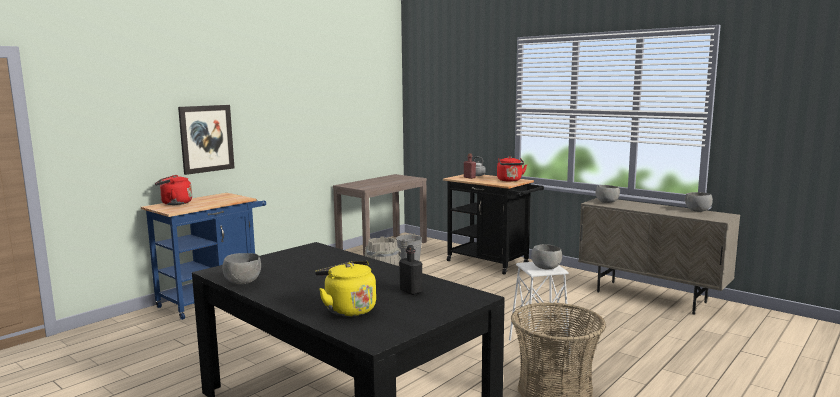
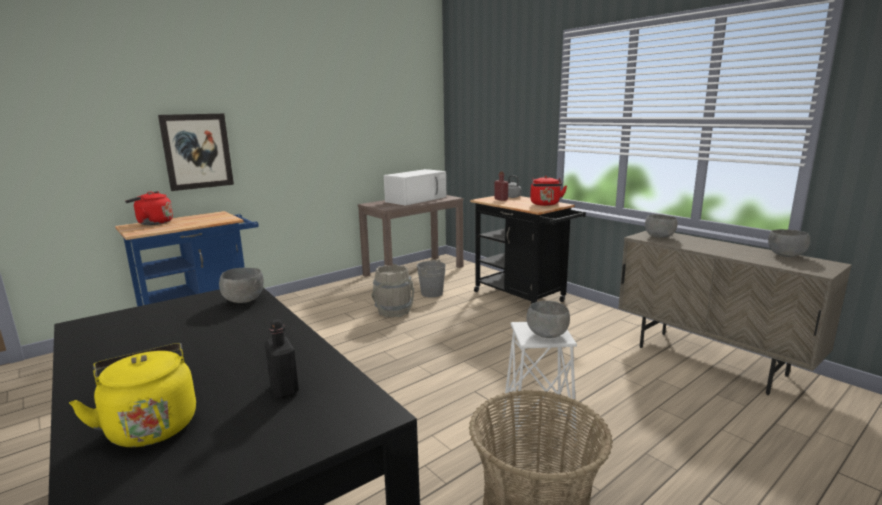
camera: 10 degrees right, 5 degrees up
grey bowl [223,253,261,284] -> grey bowl moved to [219,268,264,303]
none -> white microwave [384,169,446,206]

